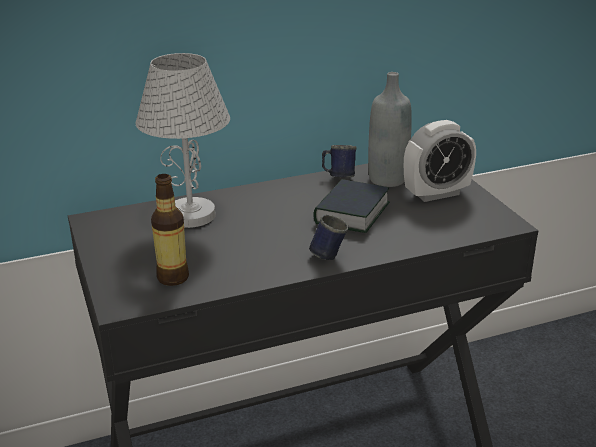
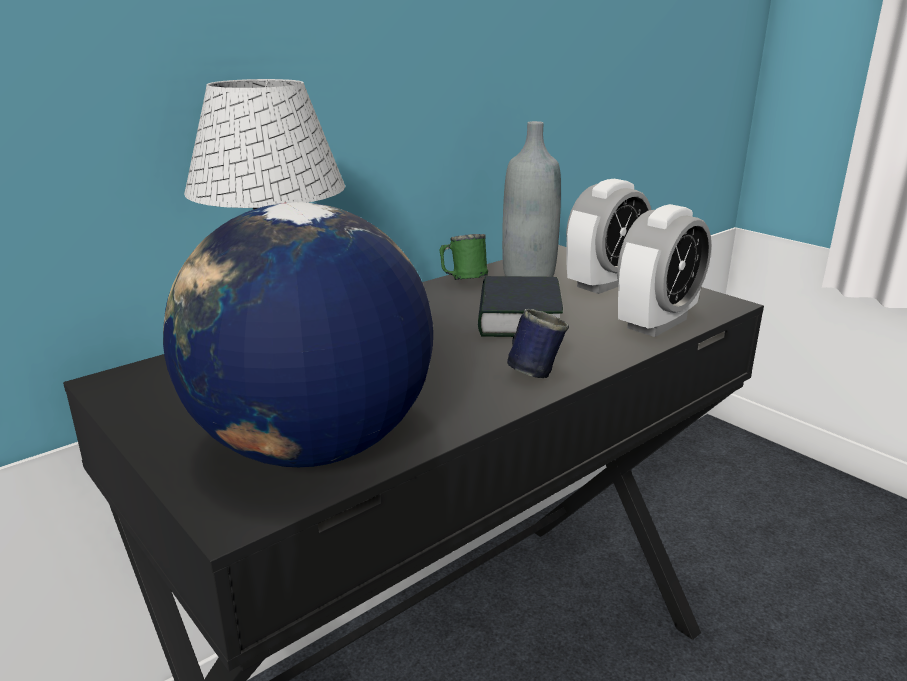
camera: 20 degrees left, 5 degrees down
bottle [151,174,189,286] -> globe [163,202,433,467]
blue mug [322,145,357,177] -> green mug [440,234,488,280]
none -> alarm clock [617,204,711,337]

